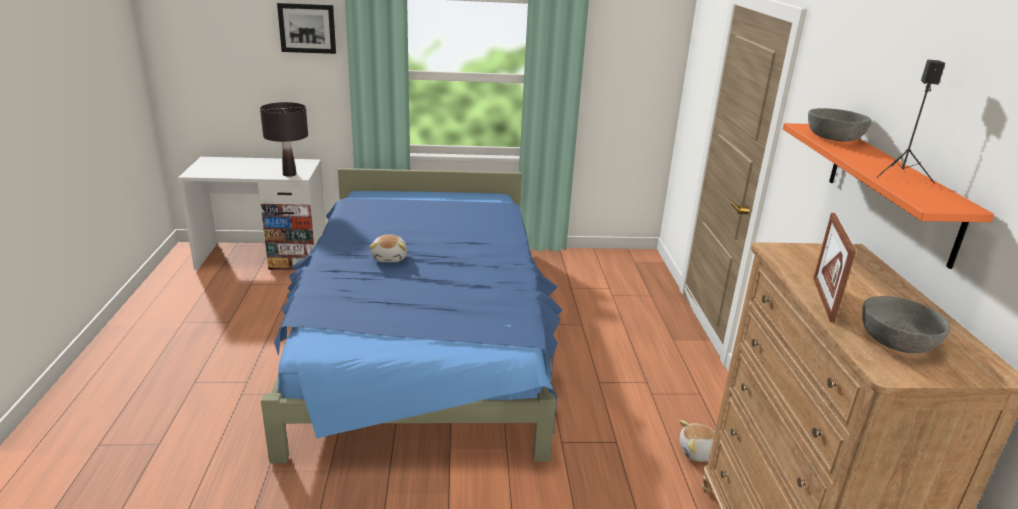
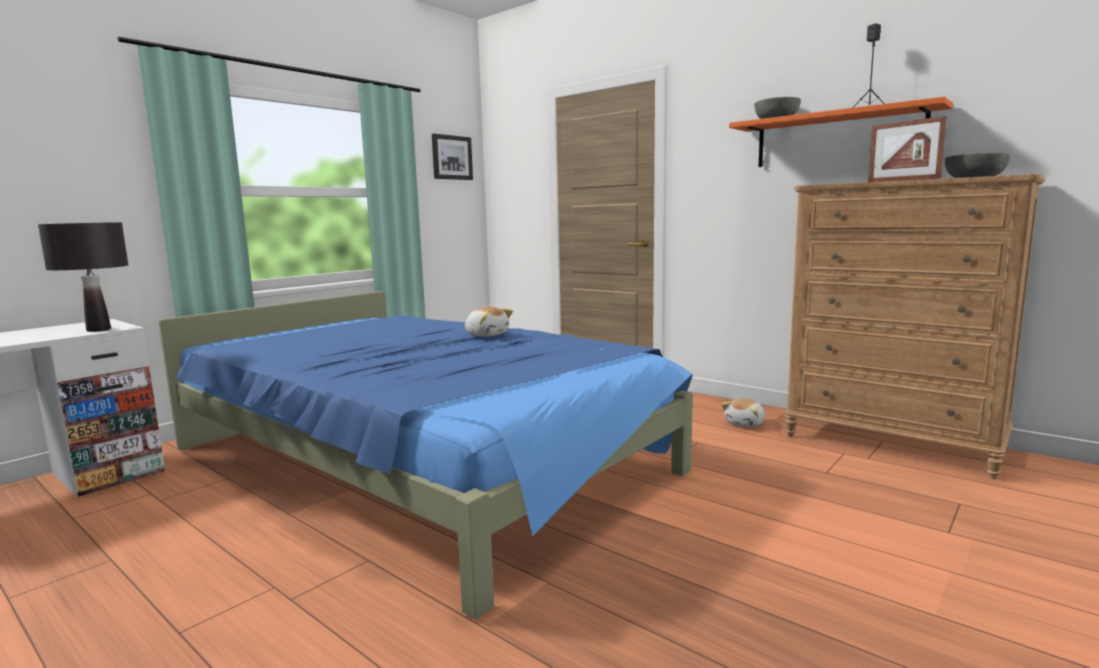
camera: 45 degrees left, 15 degrees down
picture [277,3,336,54] -> picture moved to [432,134,473,180]
plush toy [369,235,407,262] -> plush toy moved to [465,307,513,337]

